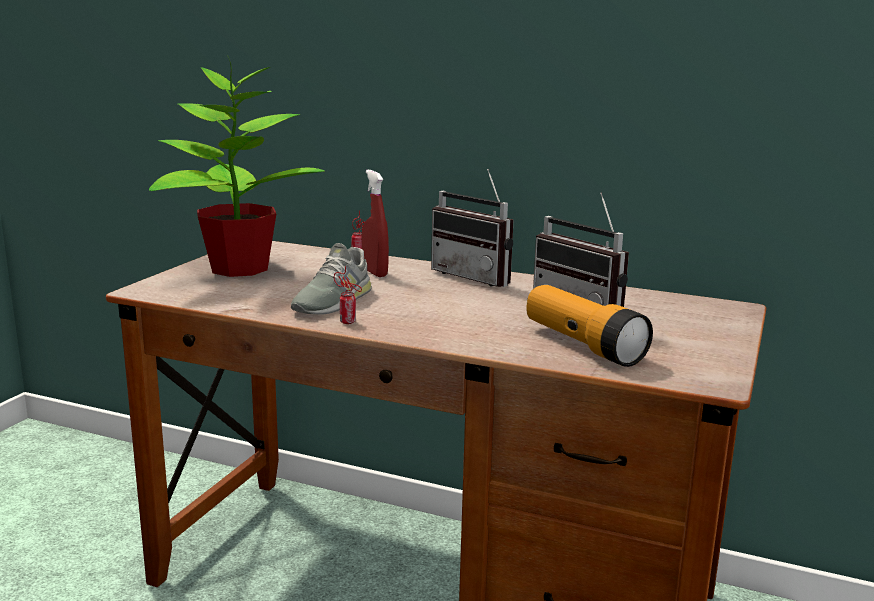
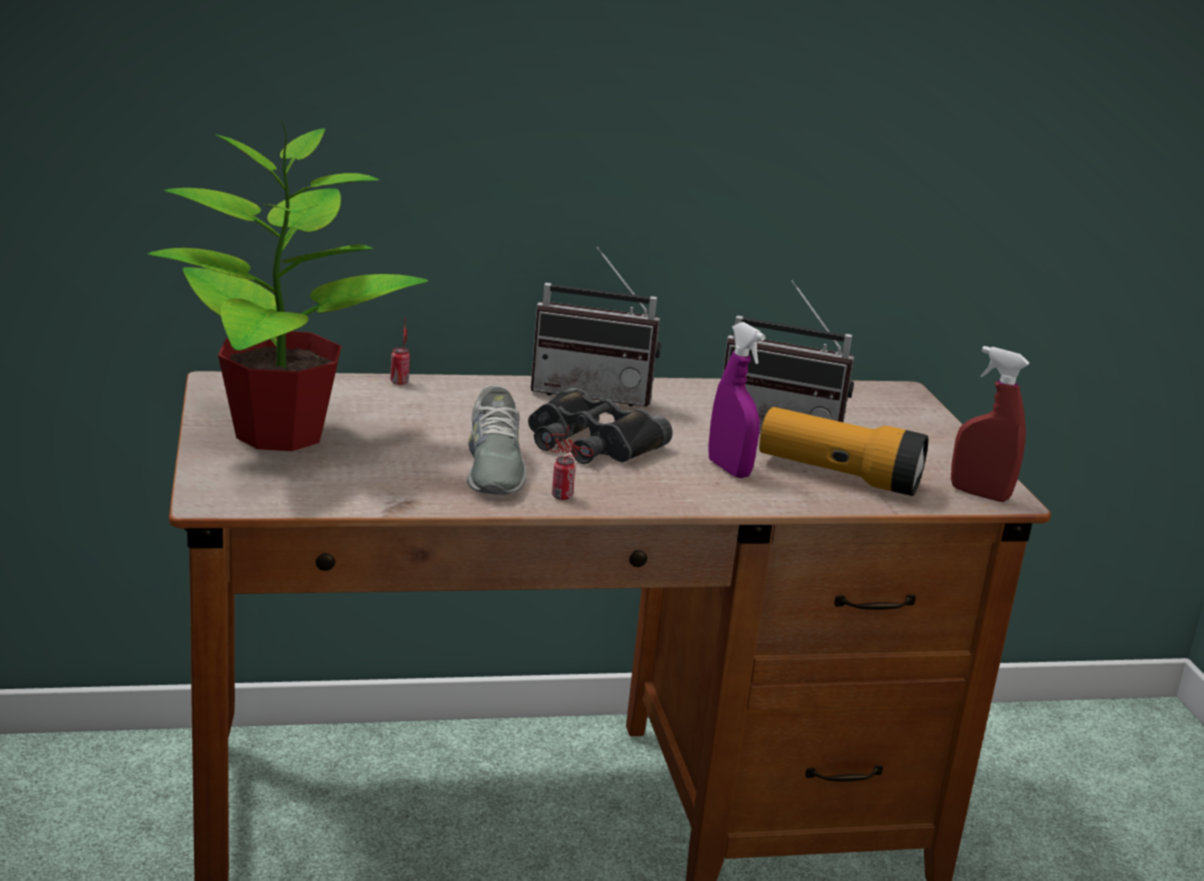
camera: 35 degrees left, 5 degrees up
red spray bottle [362,170,389,277] -> red spray bottle moved to [951,346,1029,502]
none -> black binoculars [528,388,673,464]
none -> purple spray bottle [708,322,766,478]

